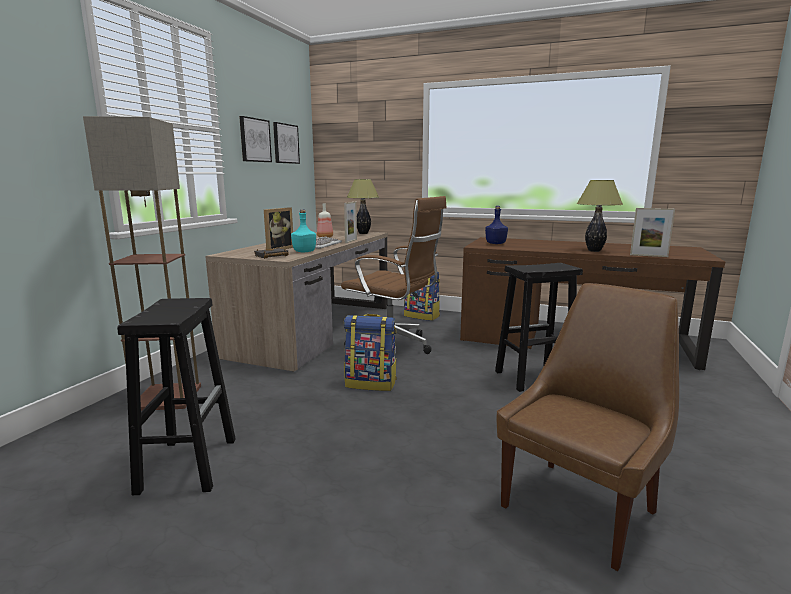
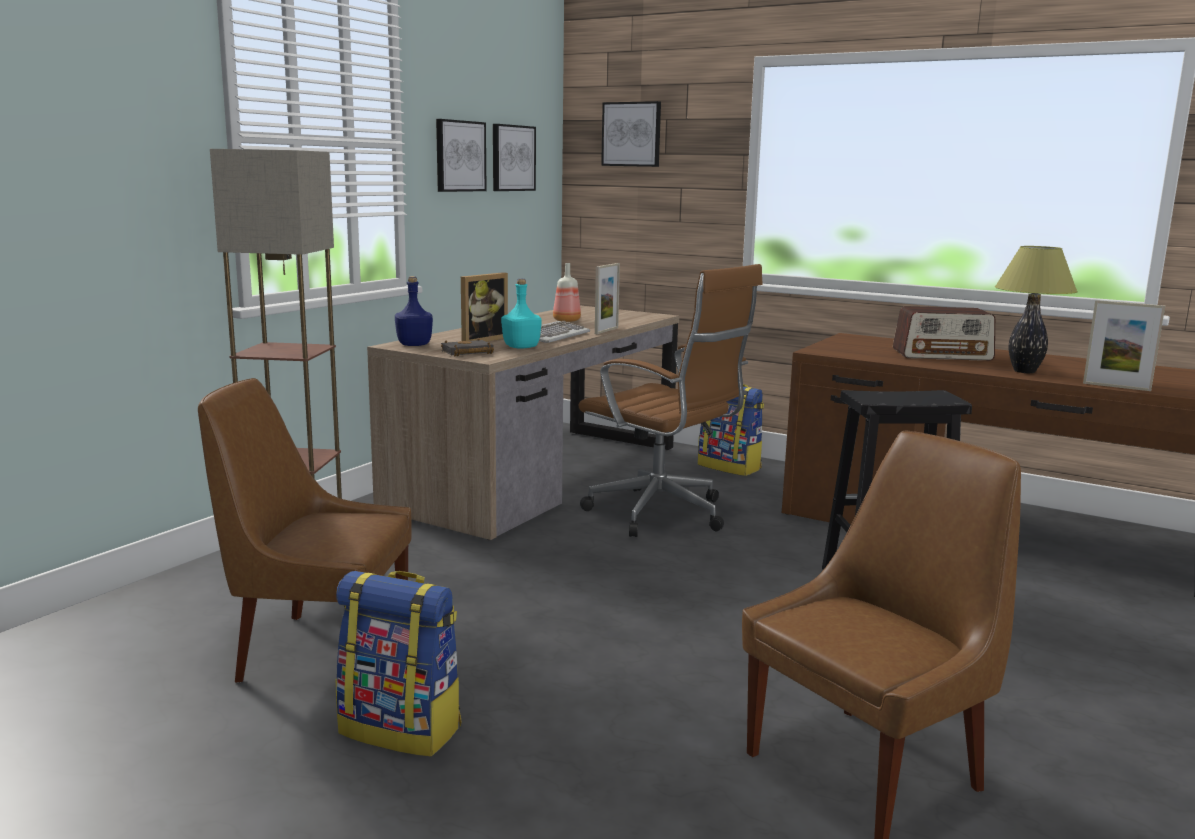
camera: 10 degrees right, 0 degrees up
black stool [117,298,236,495] -> brown chair [198,378,412,683]
backpack [344,314,397,391] -> backpack moved to [336,571,462,757]
table lamp [347,179,379,234] -> none
blue bottle [485,206,508,244] -> blue bottle moved to [395,276,433,346]
none -> picture [601,101,661,167]
none -> radio [893,306,995,361]

